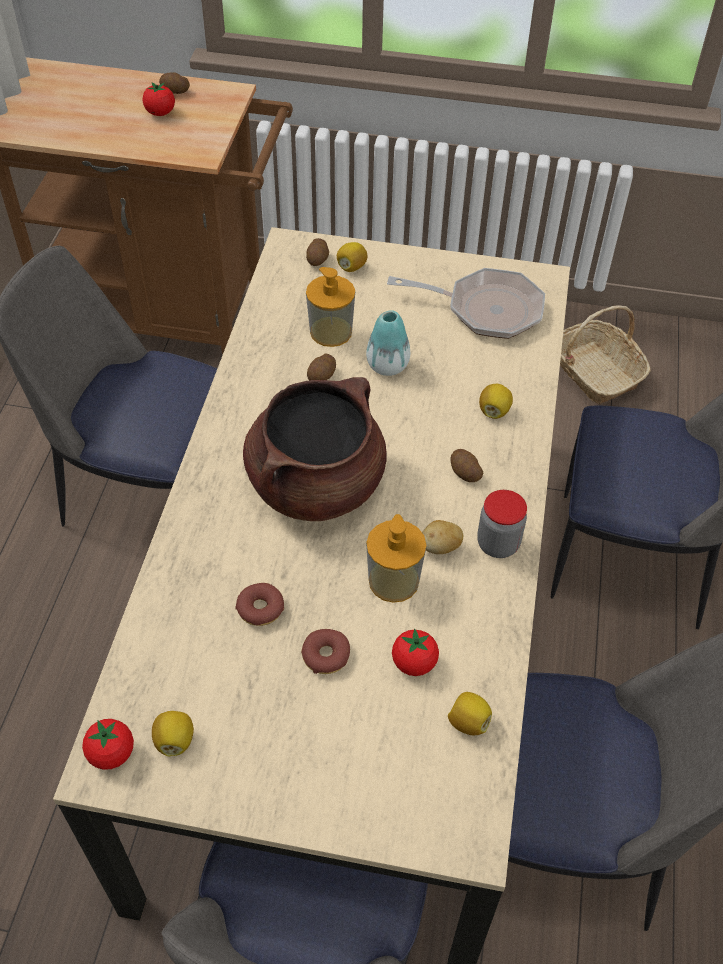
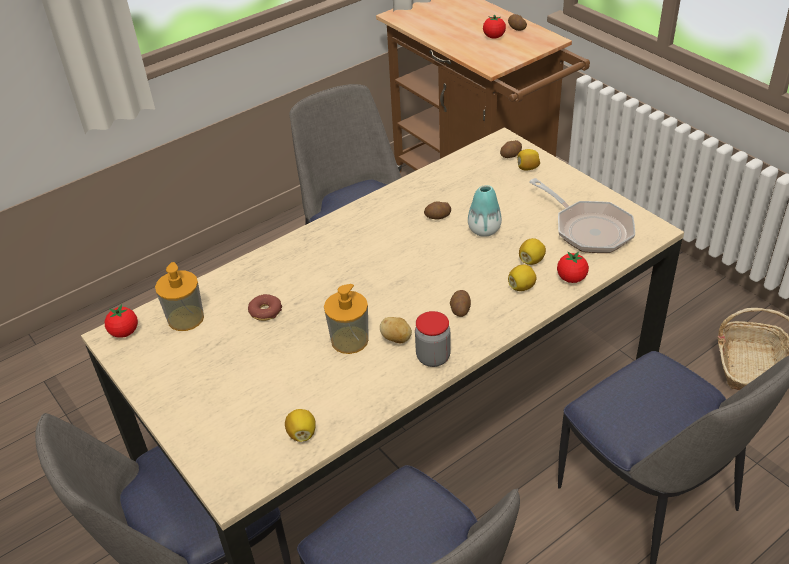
camera: 45 degrees right, 10 degrees down
lemon [152,711,194,756] -> lemon moved to [519,238,546,265]
brown cooking pot [243,377,387,521] -> none
donut [301,629,350,674] -> none
soap dispenser [306,267,355,347] -> soap dispenser moved to [155,262,204,331]
tomato [392,629,439,676] -> tomato moved to [557,251,589,283]

